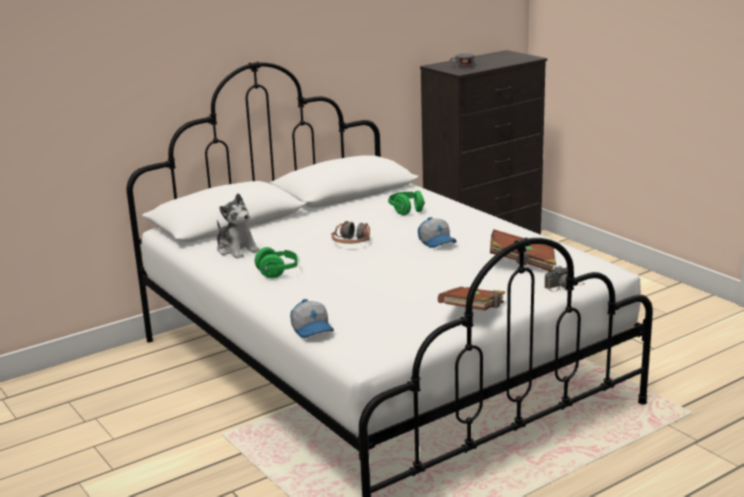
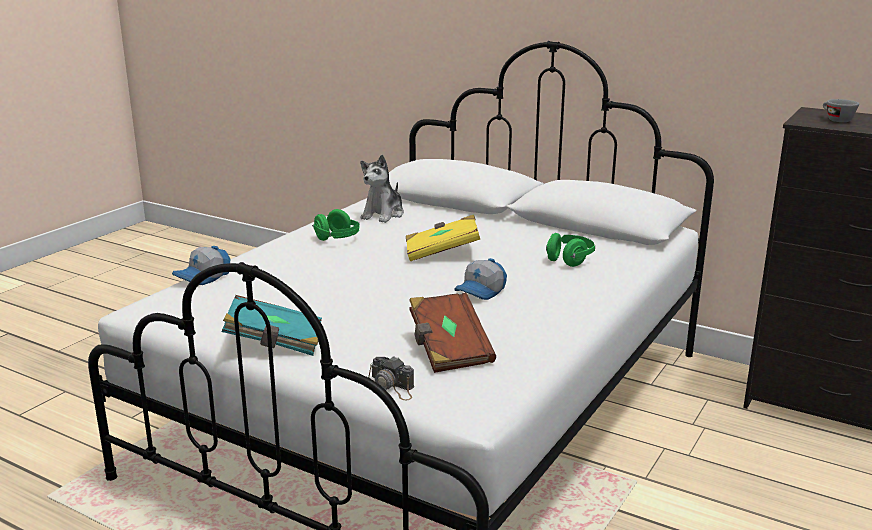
camera: 65 degrees right, 0 degrees up
headphones [331,221,370,244] -> yellow book [406,214,480,261]
brown book [438,287,506,311] -> turquoise book [222,295,322,356]

